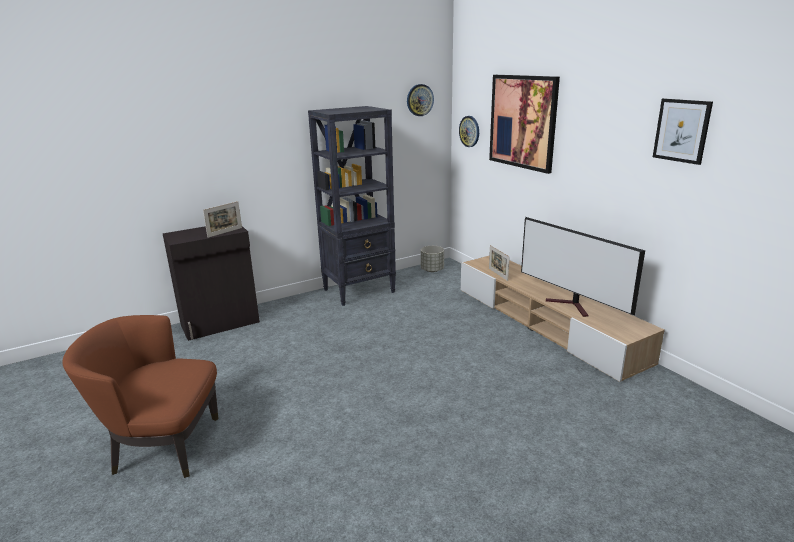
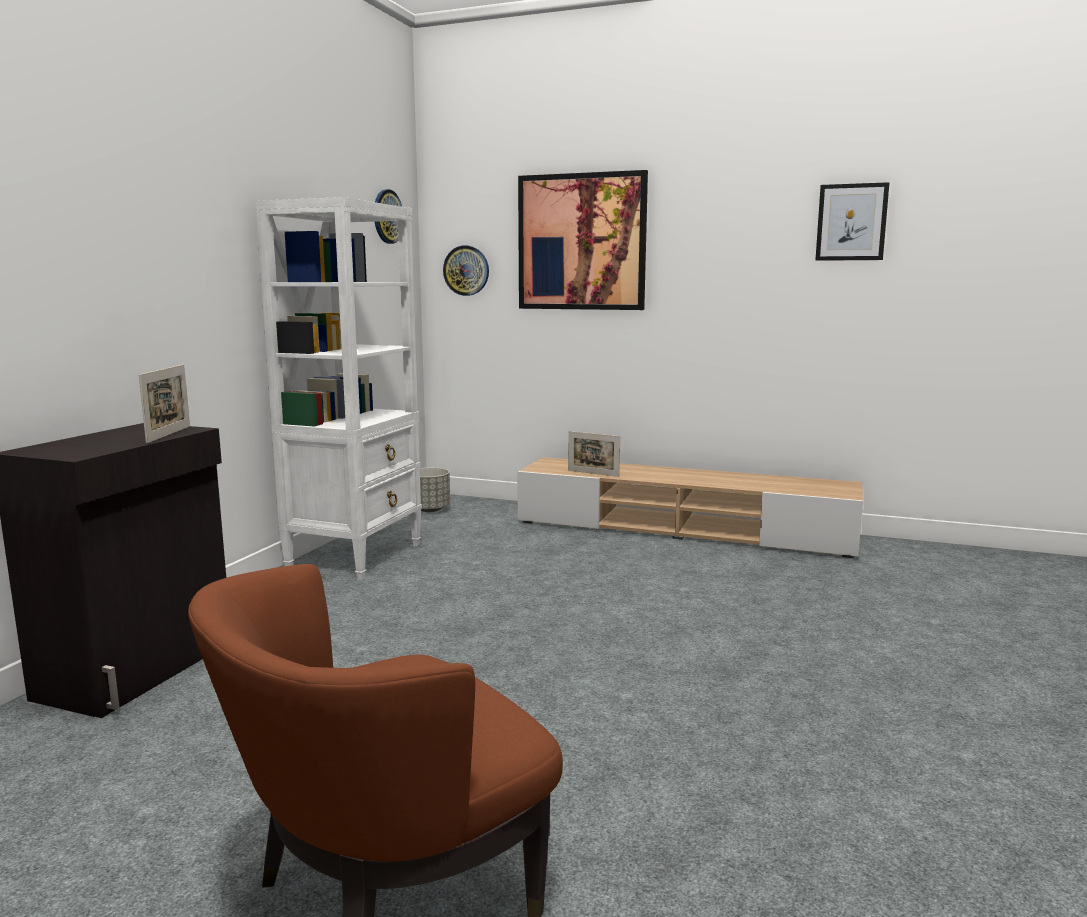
camera: 40 degrees left, 10 degrees down
black bookcase [308,106,396,306] -> white bookcase [255,197,422,580]
television [521,217,645,317] -> none

